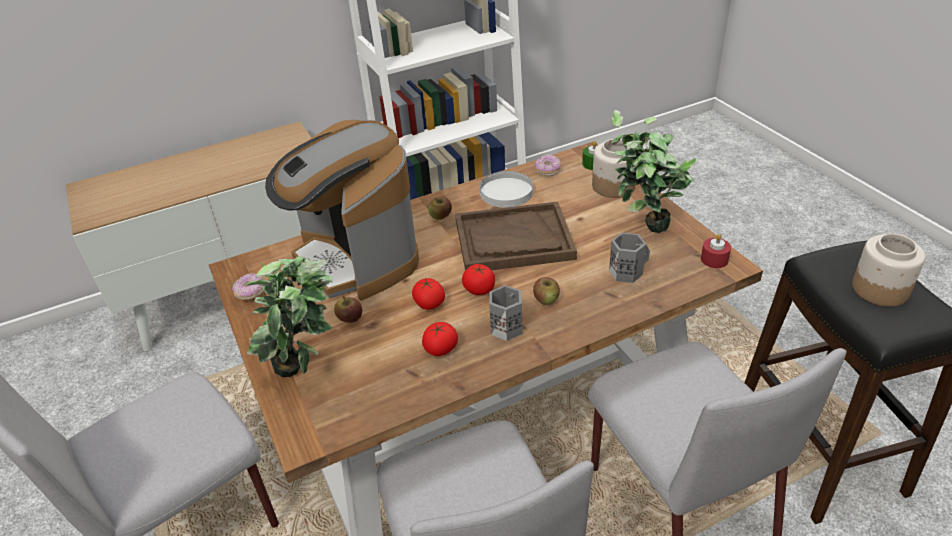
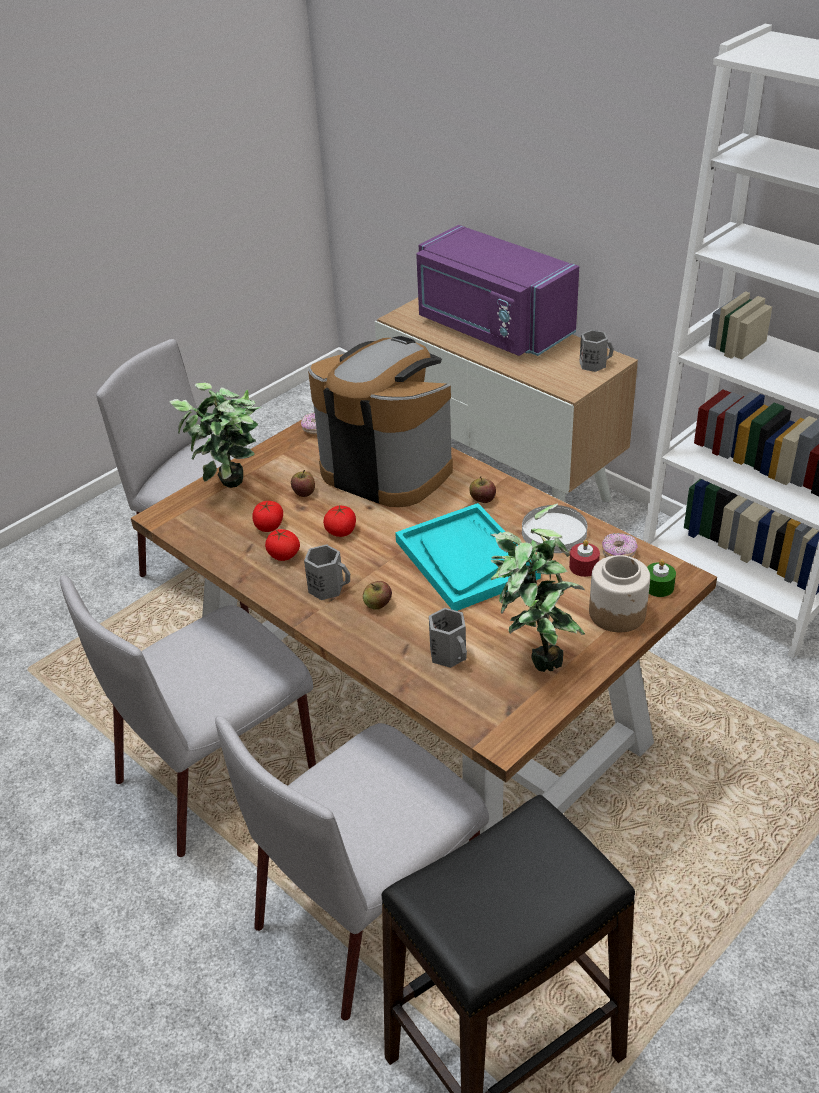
camera: 70 degrees right, 0 degrees up
coffee machine [265,120,419,301] -> coffee machine turned 90 degrees clockwise [308,336,453,507]
brown tray [455,202,577,270] -> turquoise tray [395,503,541,611]
tomato [462,264,495,295] -> tomato moved to [252,501,283,532]
red candle [701,234,731,268] -> red candle moved to [569,540,600,577]
jar [852,233,926,307] -> none
none -> purple microwave [416,225,579,356]
none -> grey mug [580,330,614,372]

